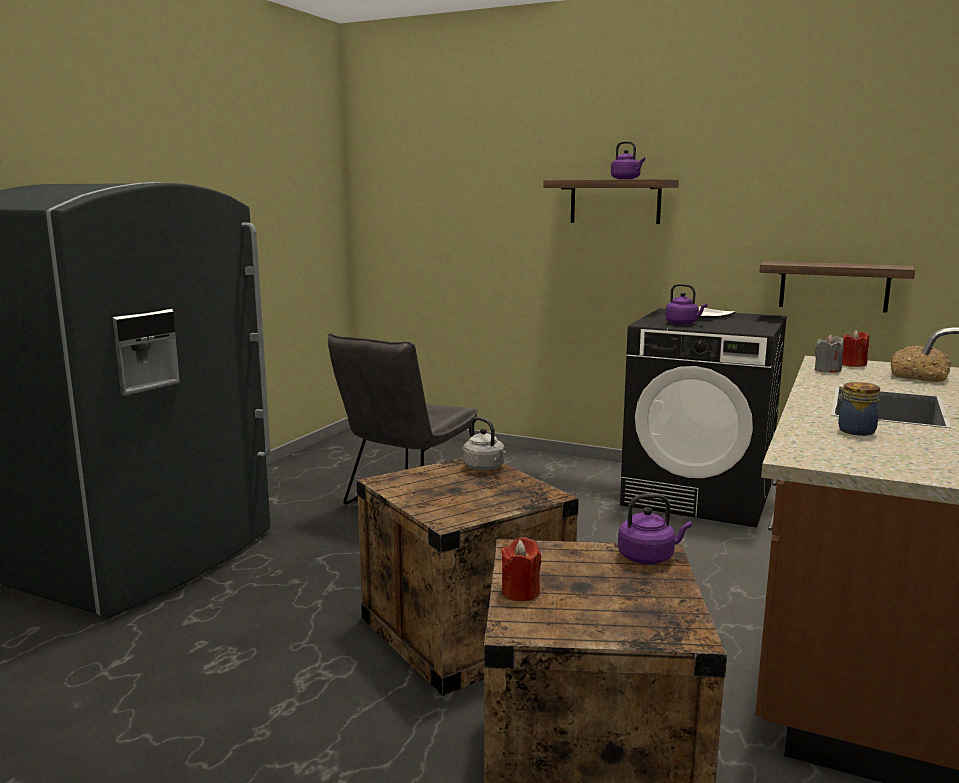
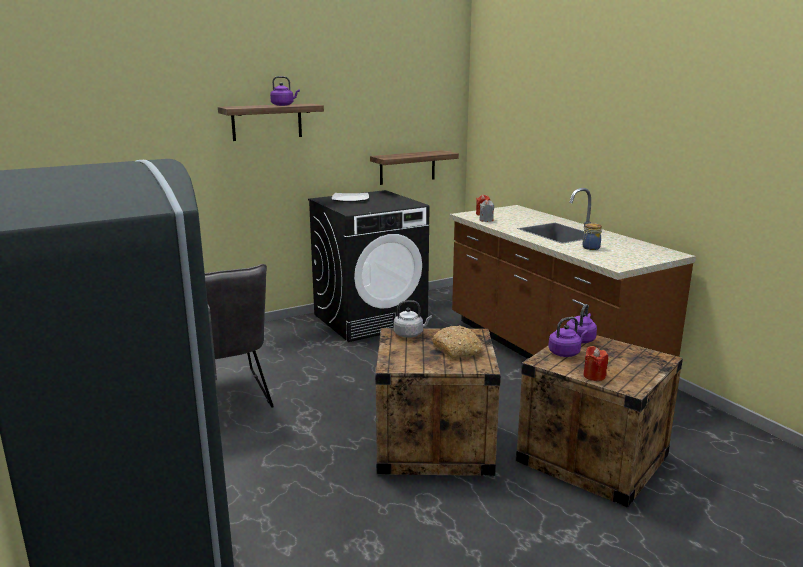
camera: 55 degrees left, 5 degrees up
purple kettle [665,284,707,325] -> purple kettle moved to [548,317,588,357]
bread [891,346,951,382] -> bread moved to [432,326,483,358]

